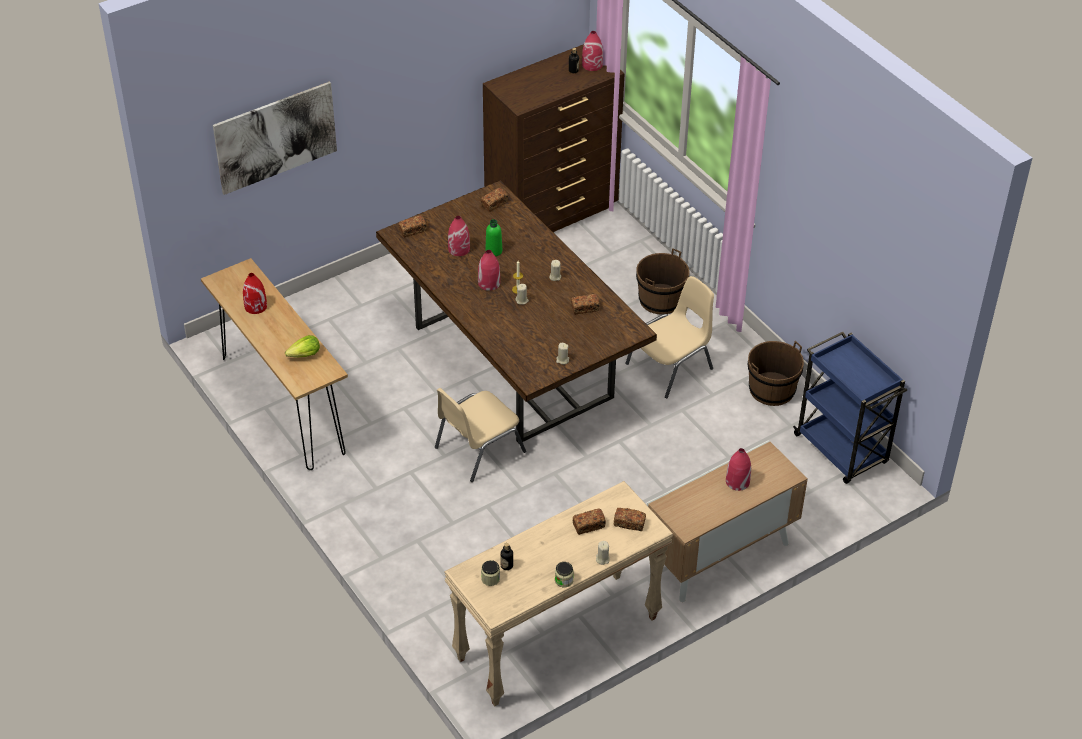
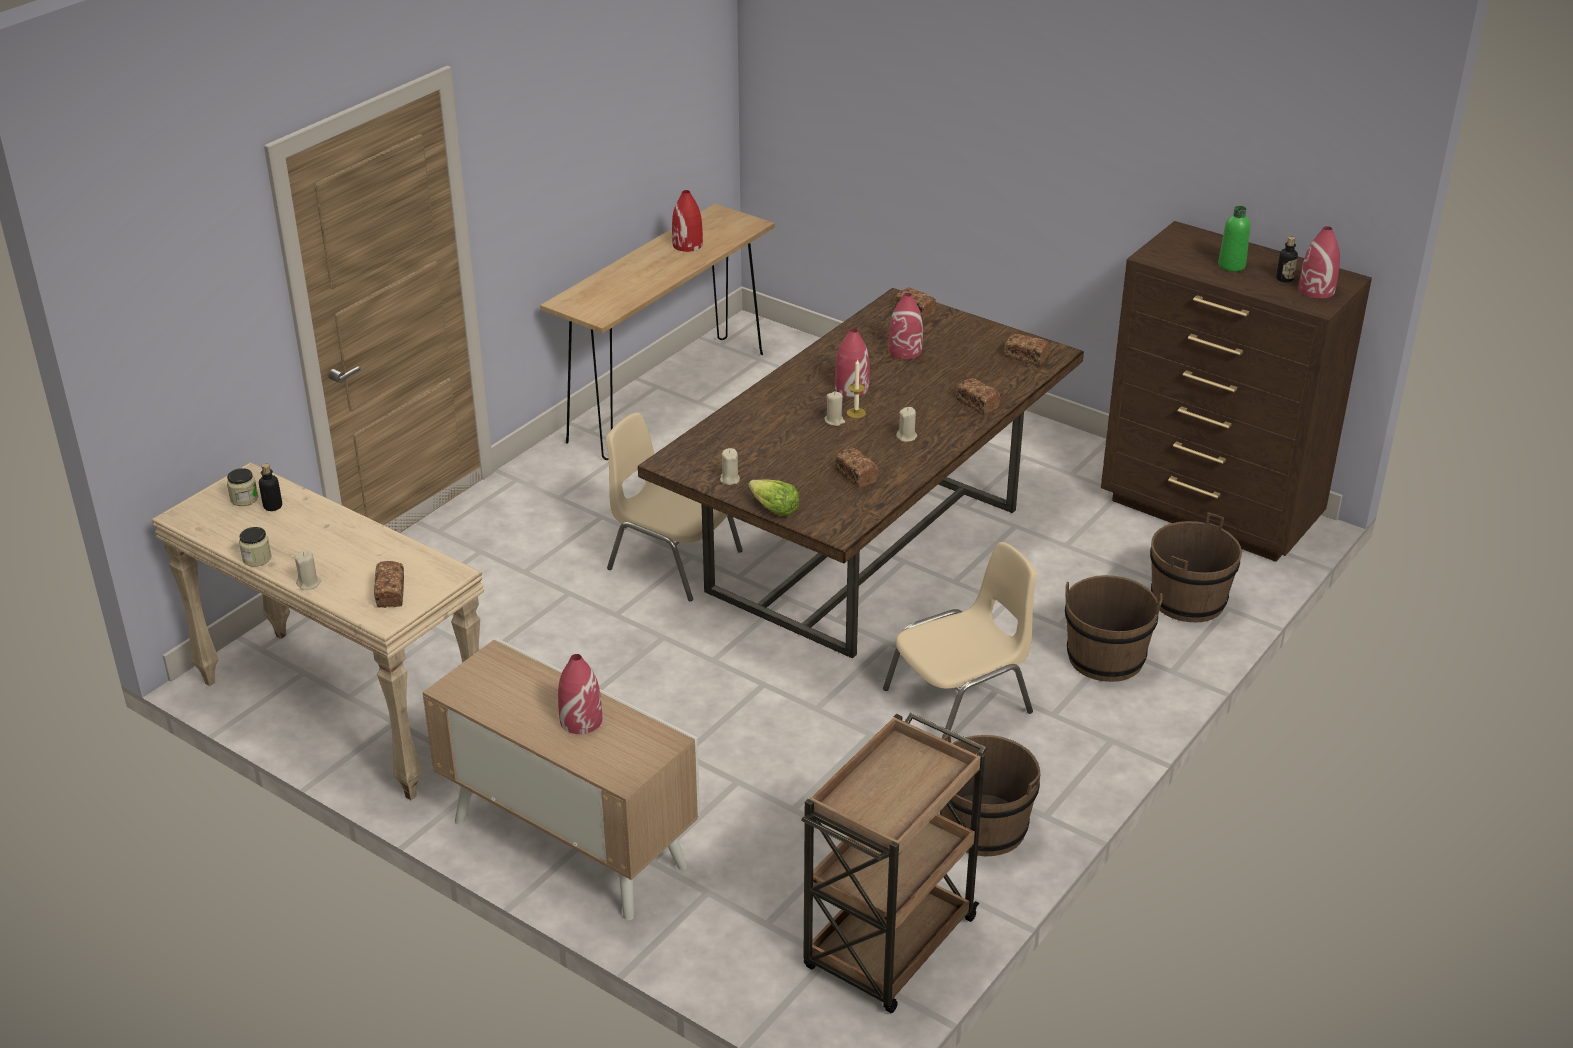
camera: 70 degrees right, 10 degrees down
picture [213,81,337,195] -> none
lettuce [285,335,320,358] -> lettuce moved to [748,479,800,516]
green bottle [485,219,502,257] -> green bottle moved to [1218,206,1250,271]
bread [573,509,606,535] -> bread moved to [956,378,1001,414]
beige chair [625,276,714,398] -> beige chair turned 60 degrees counterclockwise [883,542,1037,741]
blue cart [793,332,907,484] -> brown cart [801,713,987,1013]
none -> brown bucket [1150,512,1242,622]

